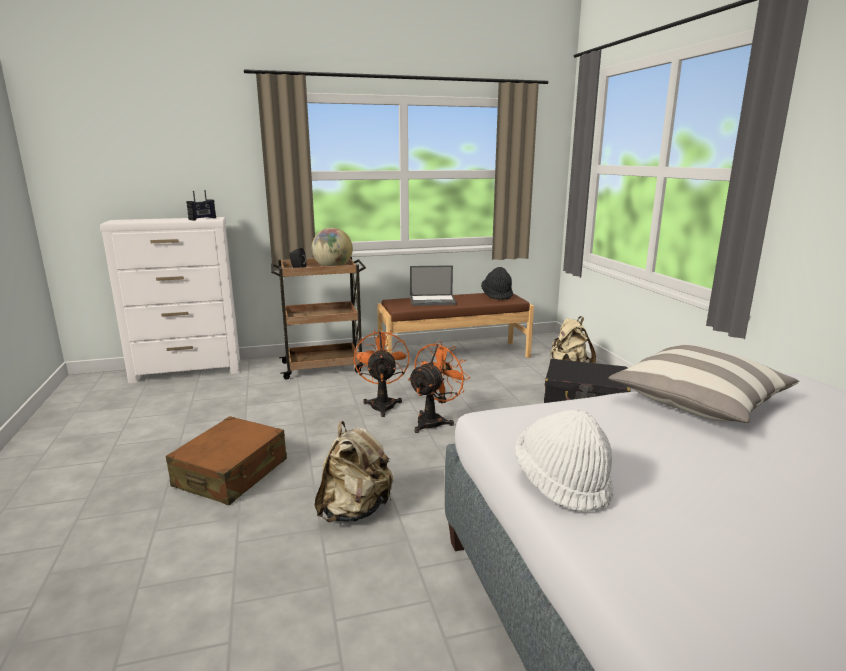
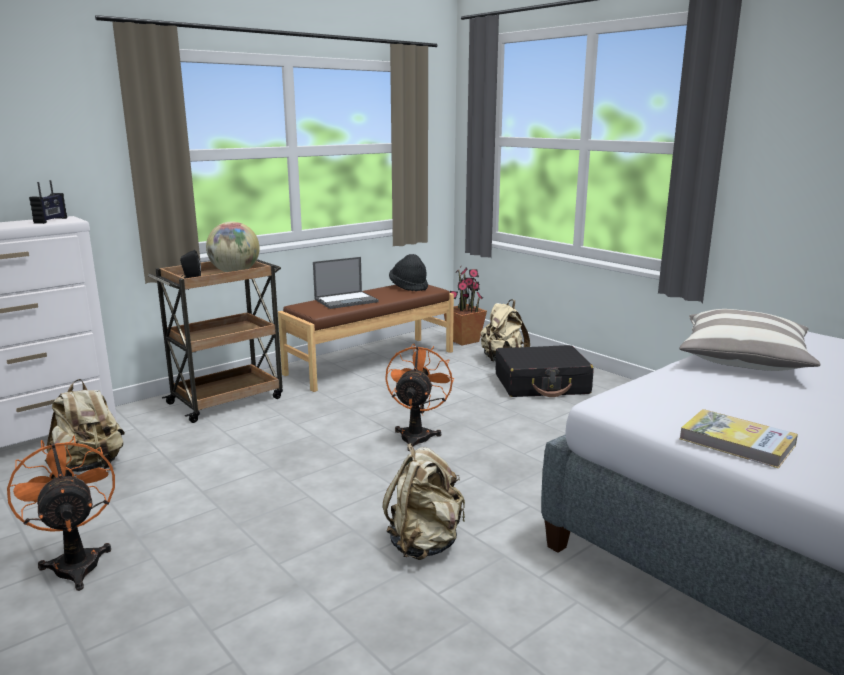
camera: 25 degrees left, 0 degrees up
brown suitcase [166,416,287,505] -> none
orange fan [354,330,410,417] -> orange fan moved to [7,436,115,591]
white hat [515,410,614,512] -> book [680,409,798,468]
none -> beige backpack [45,379,125,472]
none -> potted plant [444,268,487,345]

